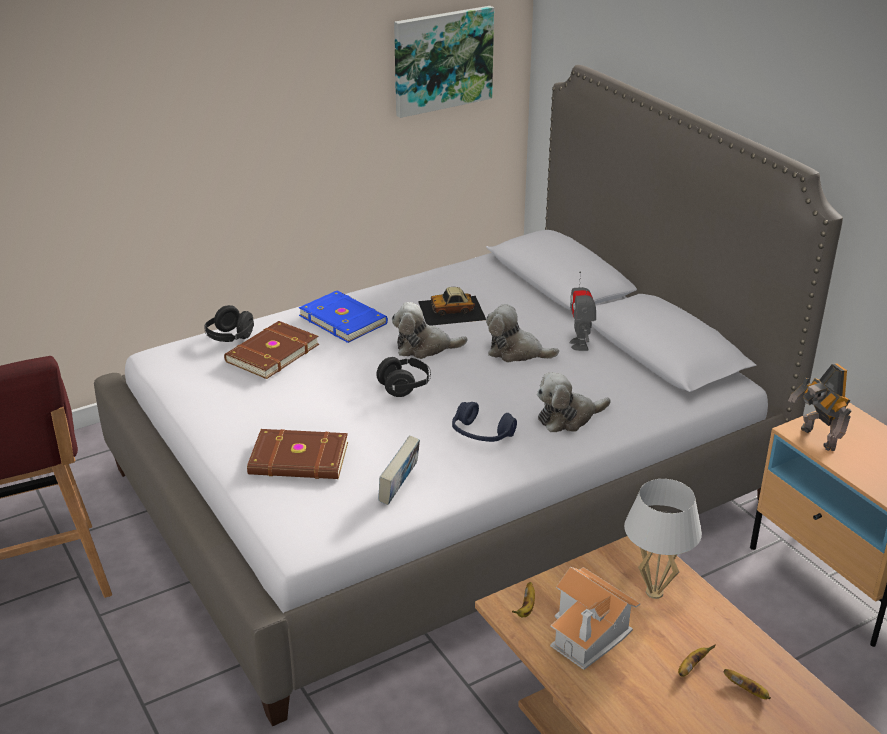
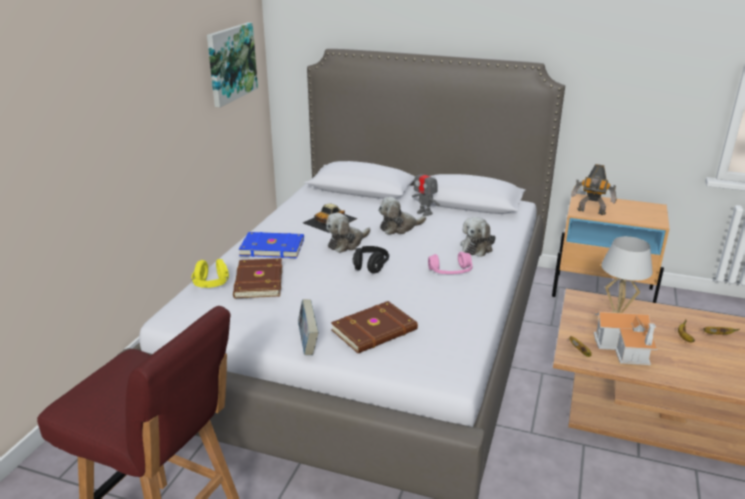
camera: 40 degrees left, 5 degrees down
black headphones [204,305,254,342] -> yellow headphones [192,259,229,288]
book [378,436,420,505] -> book moved to [298,299,318,355]
blue headphones [452,402,517,442] -> pink headphones [428,252,473,274]

